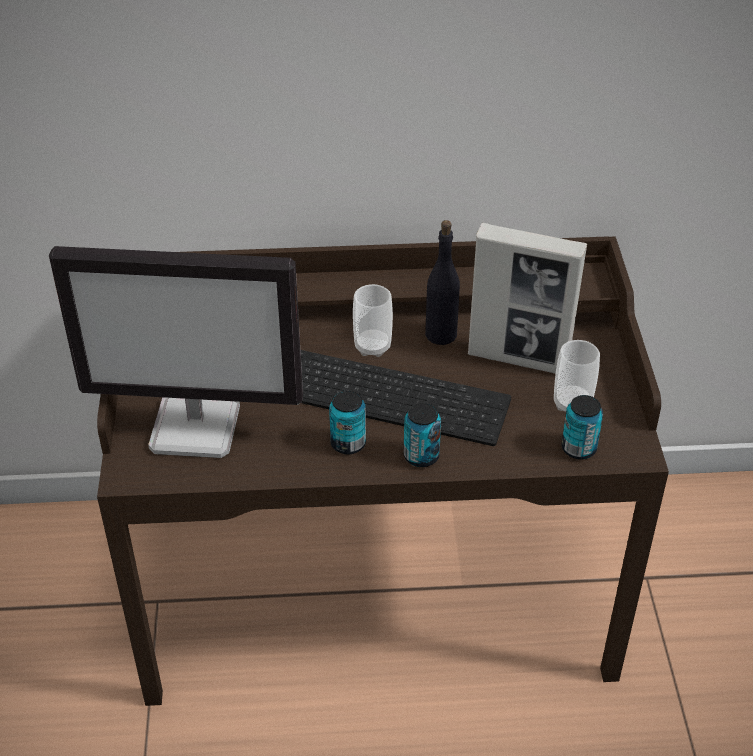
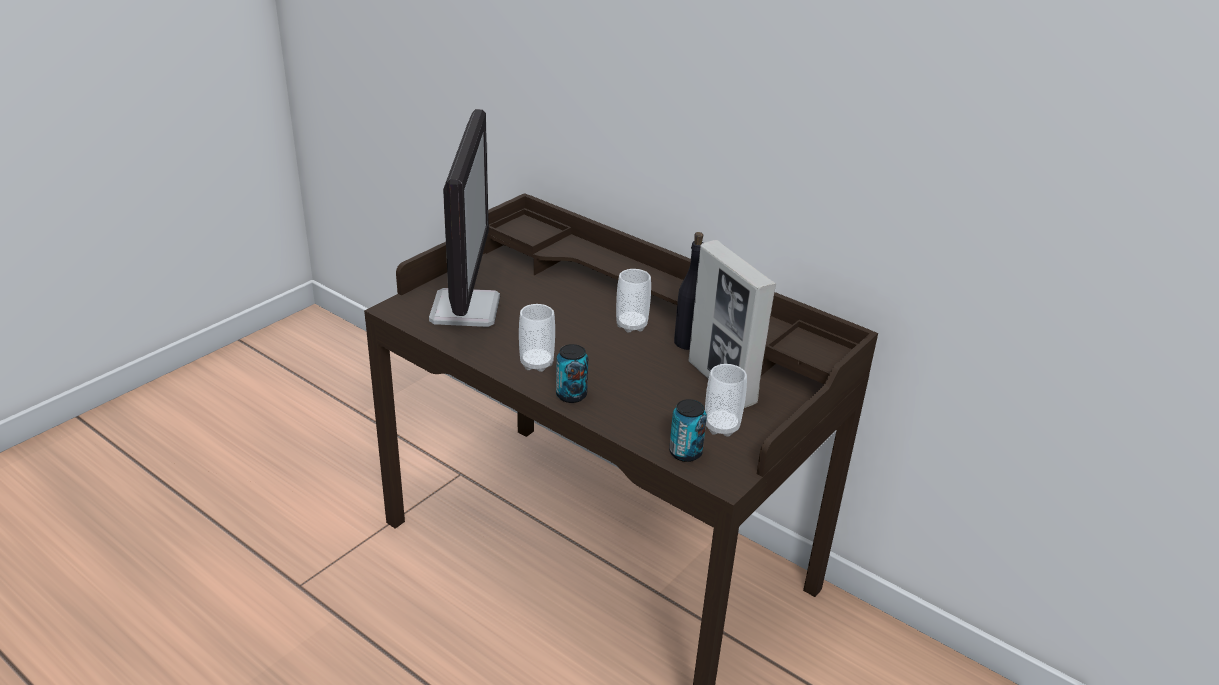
camera: 40 degrees right, 10 degrees down
monitor [49,246,303,458] -> monitor turned 135 degrees counterclockwise [429,109,500,327]
keyboard [300,350,511,446] -> none
can [329,390,366,455] -> cup [519,304,555,372]

